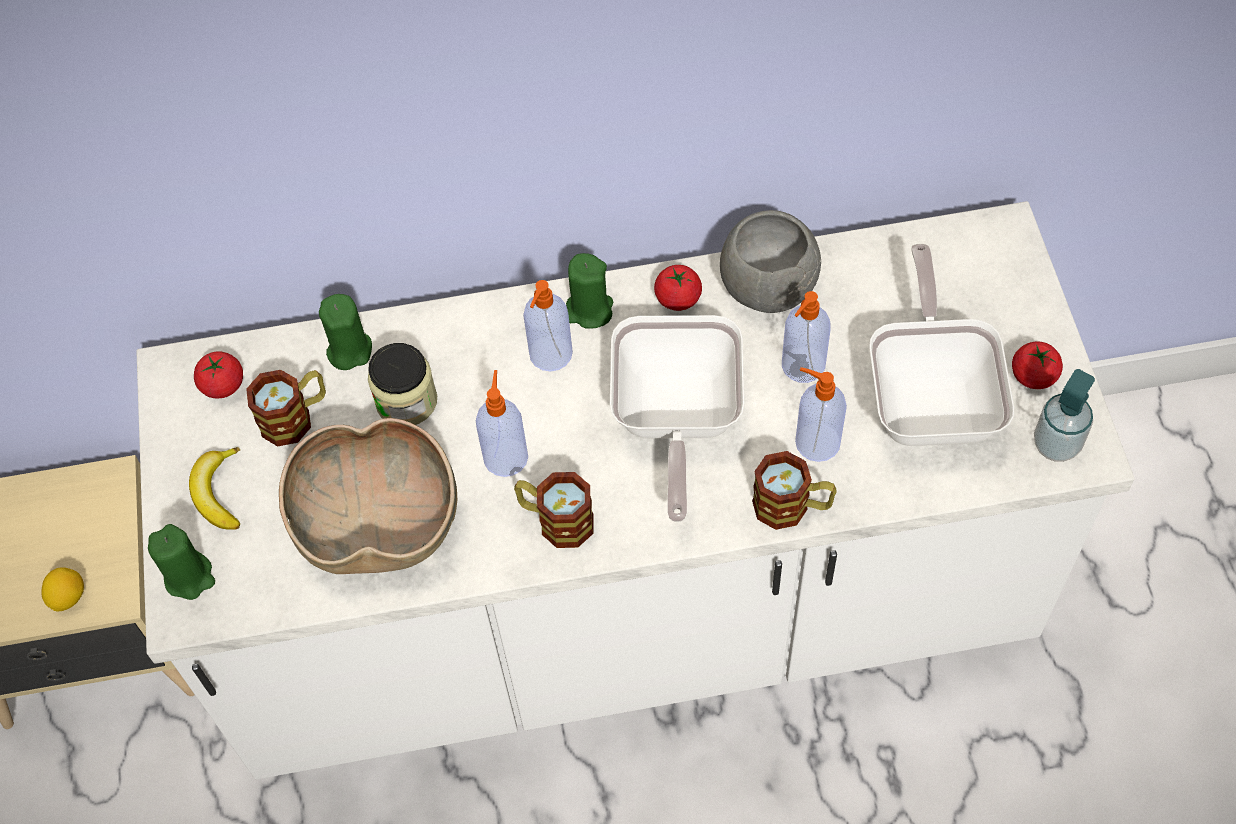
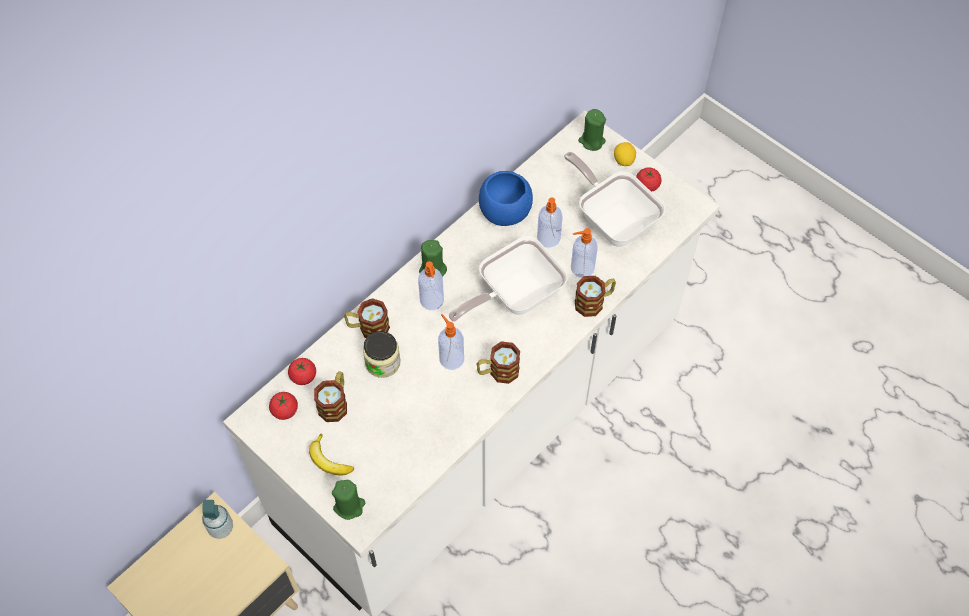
camera: 40 degrees left, 0 degrees up
lemon [41,567,84,612] -> lemon moved to [614,142,636,166]
brown bowl [279,418,457,574] -> none
green candle [319,294,372,370] -> green candle moved to [578,109,606,151]
frying pan [610,315,745,522] -> frying pan turned 90 degrees clockwise [449,236,567,322]
tomato [654,265,702,311] -> tomato moved to [288,358,316,385]
grey bowl [720,210,821,313] -> blue bowl [479,171,533,226]
soap dispenser [1034,369,1095,462] -> soap dispenser moved to [202,500,233,539]
none -> mug [344,298,390,338]

